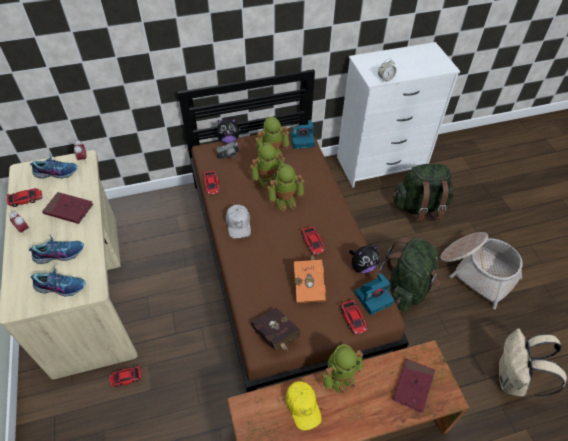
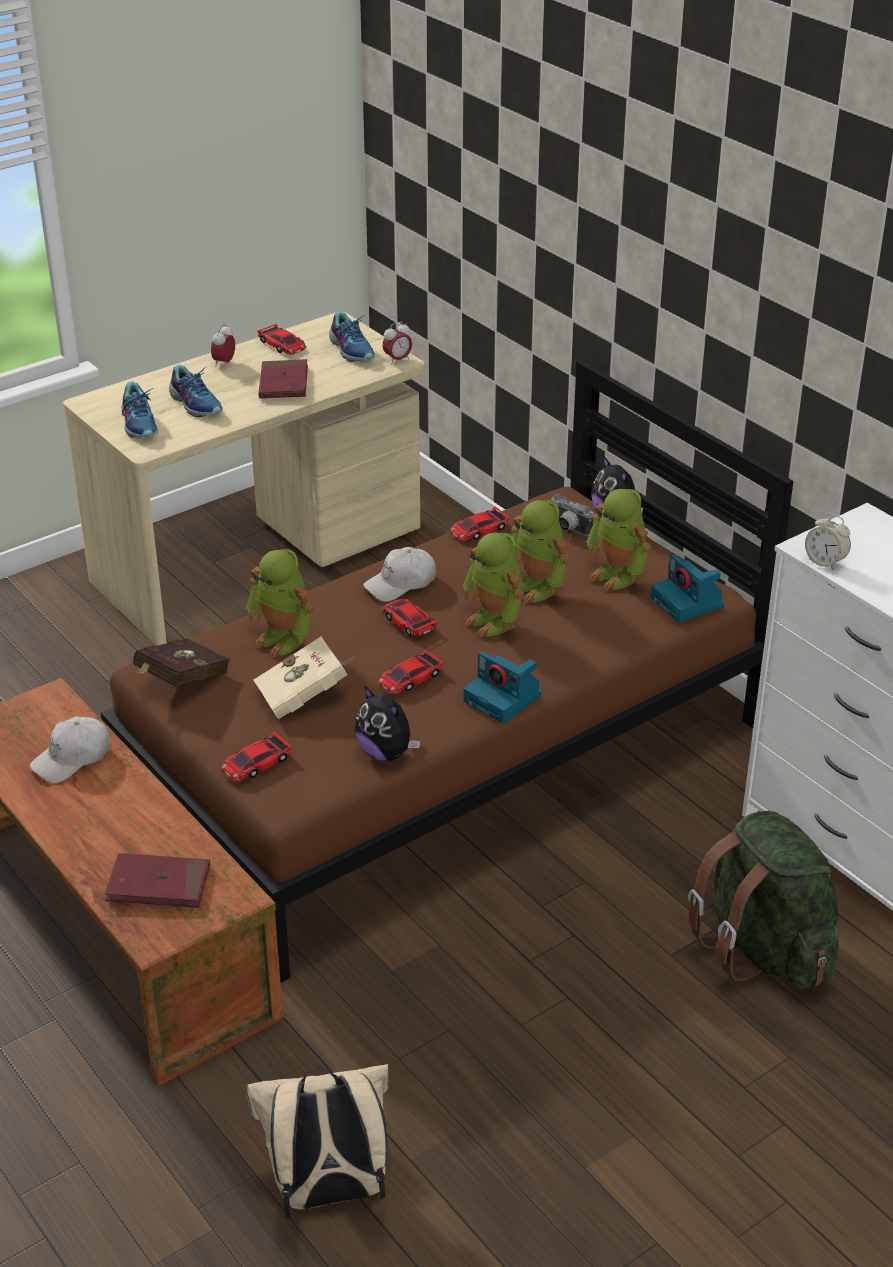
camera: 70 degrees right, 15 degrees down
toy car [109,366,141,387] -> toy car moved to [381,599,438,636]
yellow cap [286,381,322,431] -> white cap [30,716,110,783]
orange book [294,255,326,303] -> beige book [254,636,354,720]
toy robot [321,344,363,395] -> toy robot moved to [246,549,314,657]
camera [354,273,394,315] -> camera moved to [463,651,542,723]
green backpack [379,238,440,311] -> none
basket [440,232,523,309] -> none

